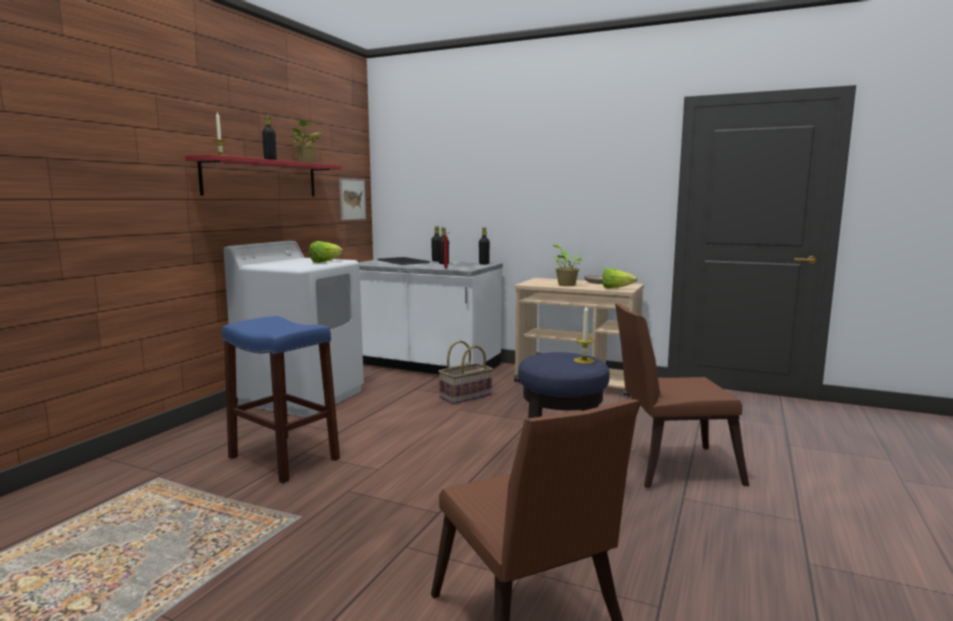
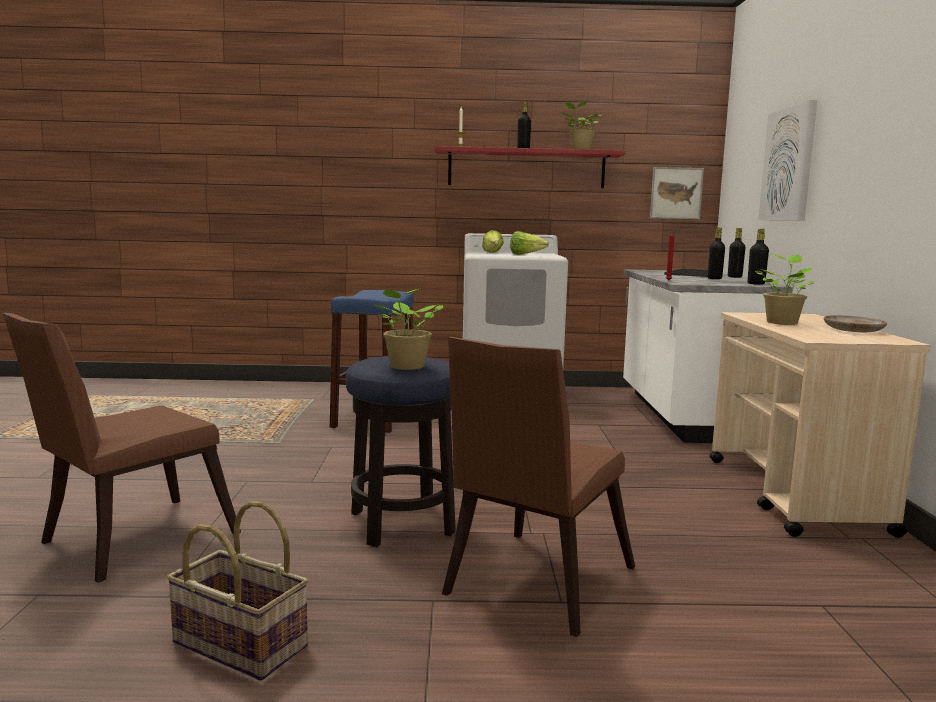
camera: 65 degrees right, 0 degrees up
basket [438,340,493,404] -> basket moved to [166,501,309,681]
candle [574,306,595,364] -> potted plant [373,288,443,370]
lettuce [602,268,638,289] -> lettuce moved to [482,230,504,253]
brown chair [615,303,749,488] -> brown chair turned 120 degrees counterclockwise [442,337,635,637]
none -> picture [758,100,817,221]

